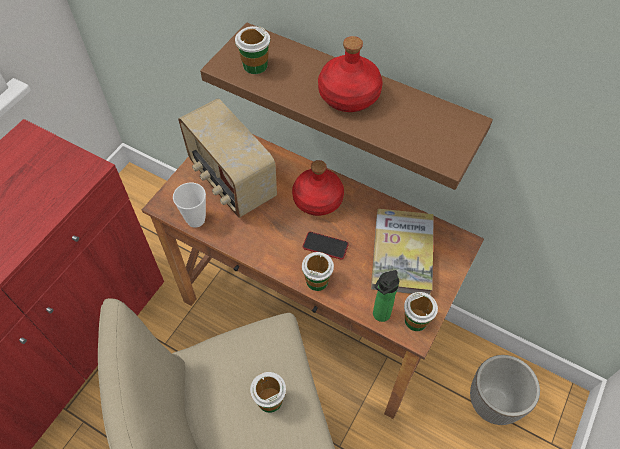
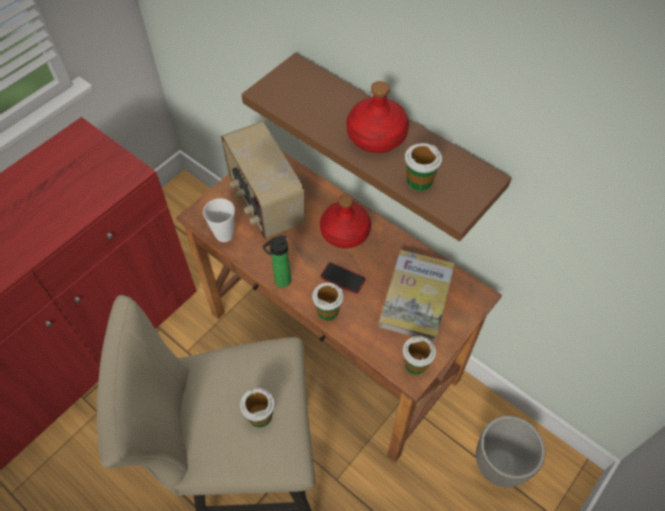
camera: 10 degrees right, 0 degrees up
cup [235,26,270,74] -> cup moved to [405,143,442,191]
bottle [373,270,399,322] -> bottle moved to [262,235,291,288]

